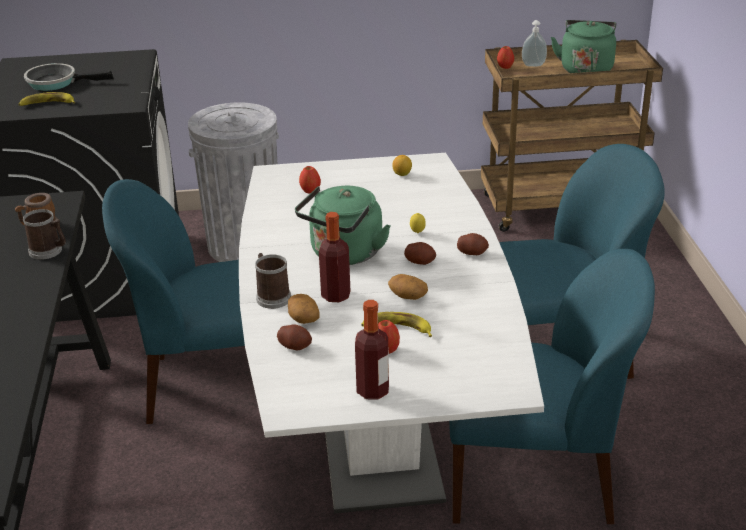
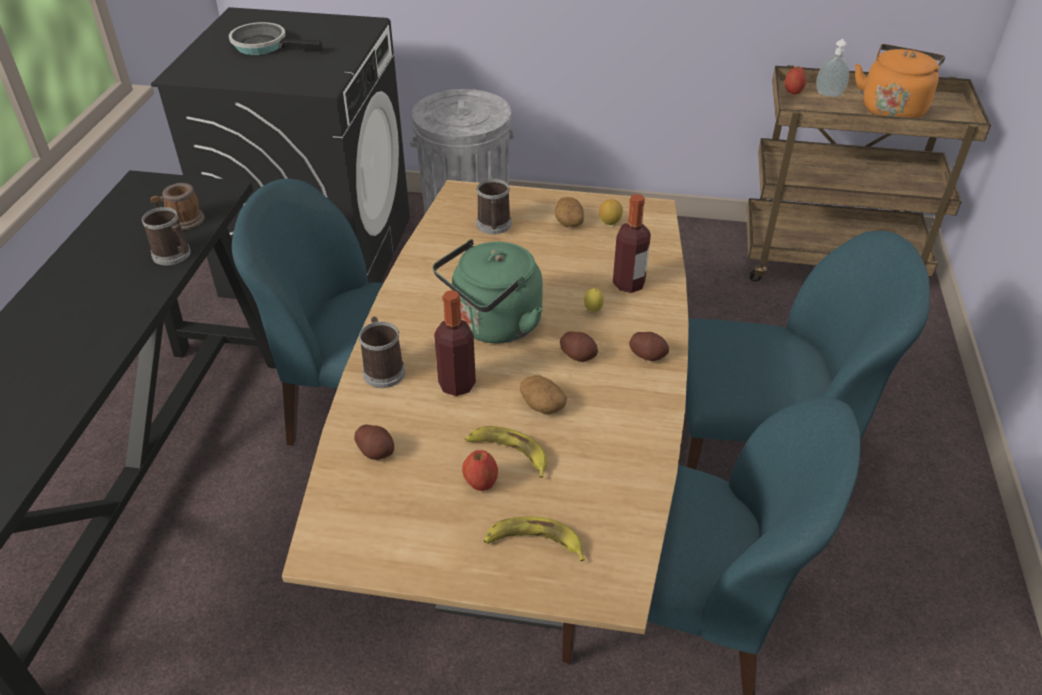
camera: 15 degrees right, 10 degrees up
banana [18,92,75,106] -> banana moved to [483,517,585,561]
white dining table [239,153,544,513] -> brown dining table [282,180,689,634]
potato [288,294,320,324] -> potato moved to [555,197,584,227]
apple [299,166,321,194] -> mug [476,179,511,234]
bottle [355,300,389,400] -> bottle moved to [613,194,651,293]
green kettle [551,20,617,73] -> orange kettle [855,44,945,118]

